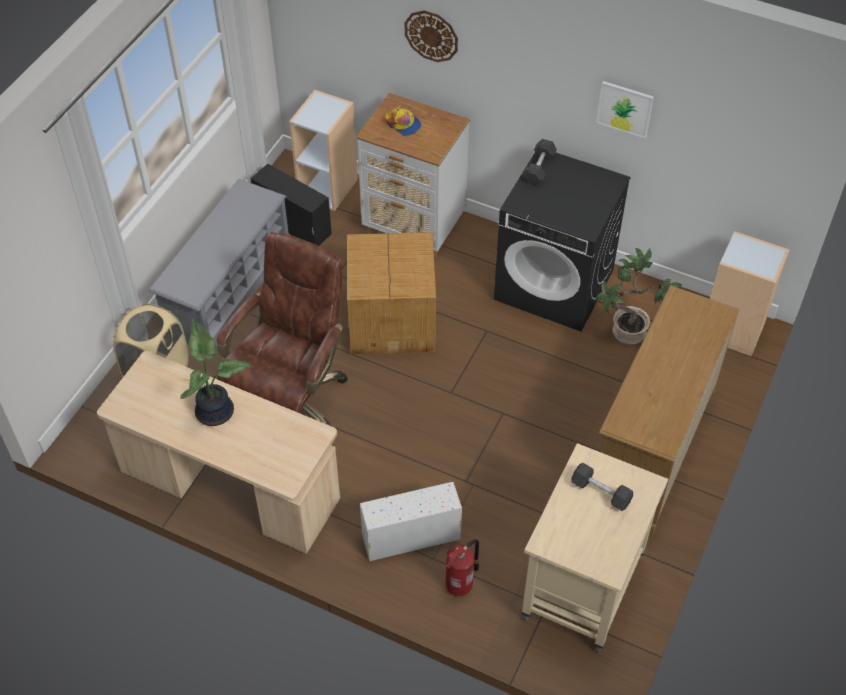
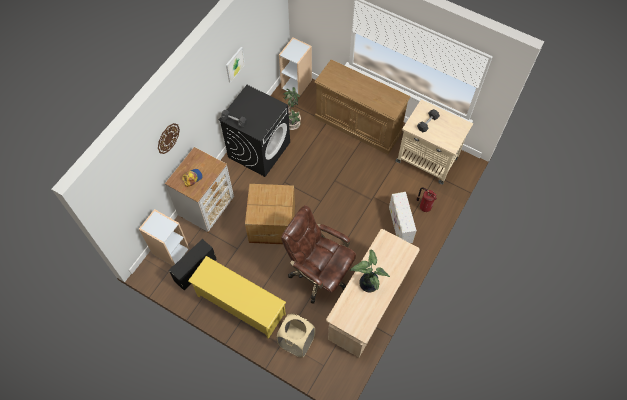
camera: 85 degrees left, 10 degrees up
grey shoe rack [149,179,289,347] -> yellow shoe rack [188,256,286,339]

